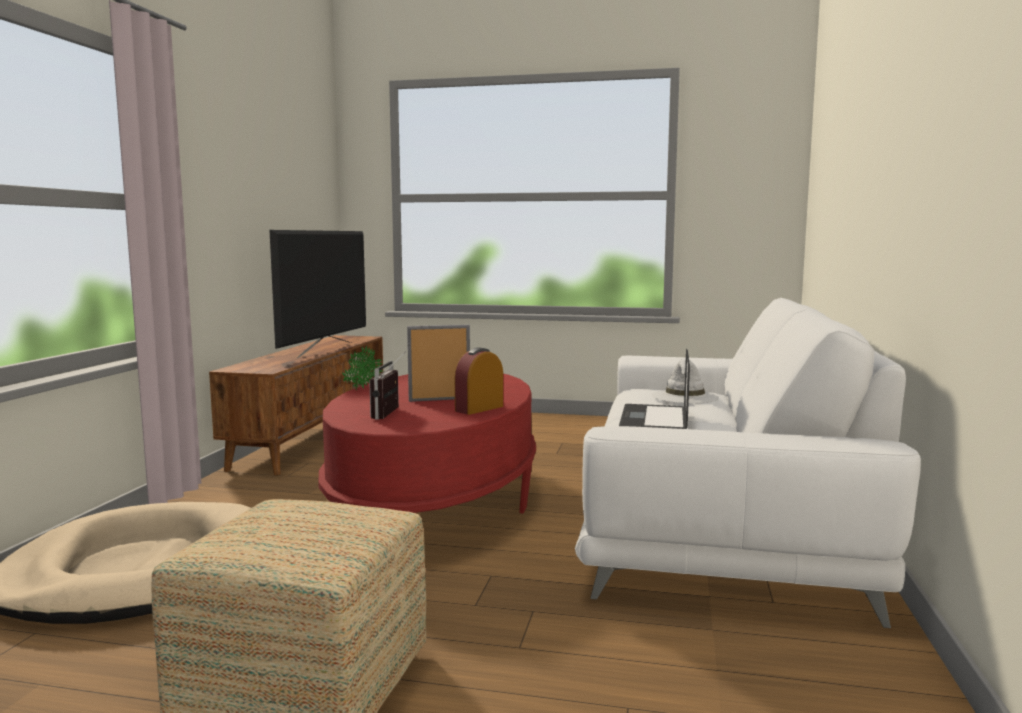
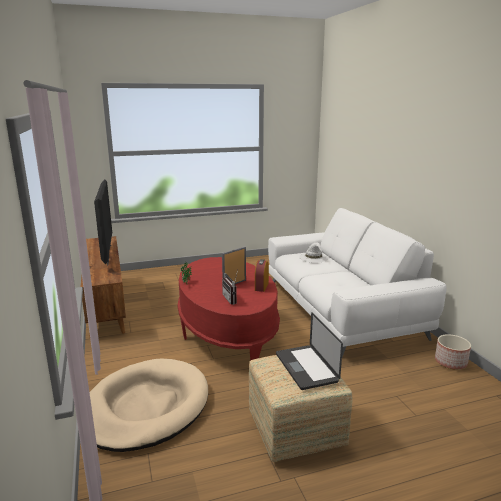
camera: 30 degrees left, 10 degrees up
laptop [619,348,690,429] -> laptop moved to [276,312,343,390]
none -> planter [435,334,471,370]

